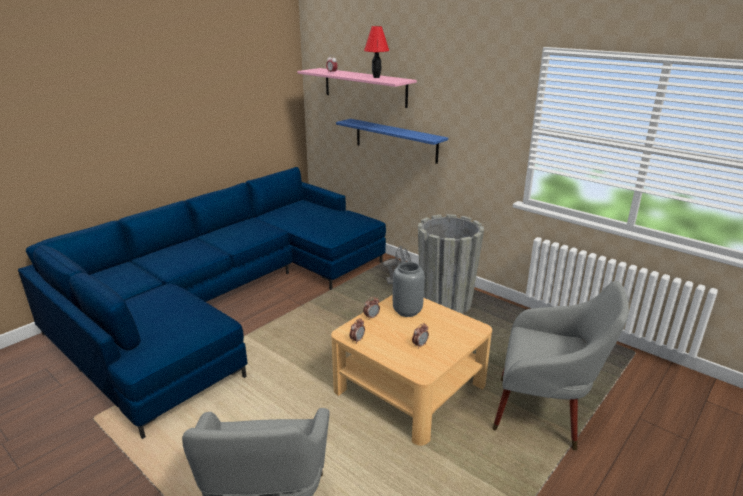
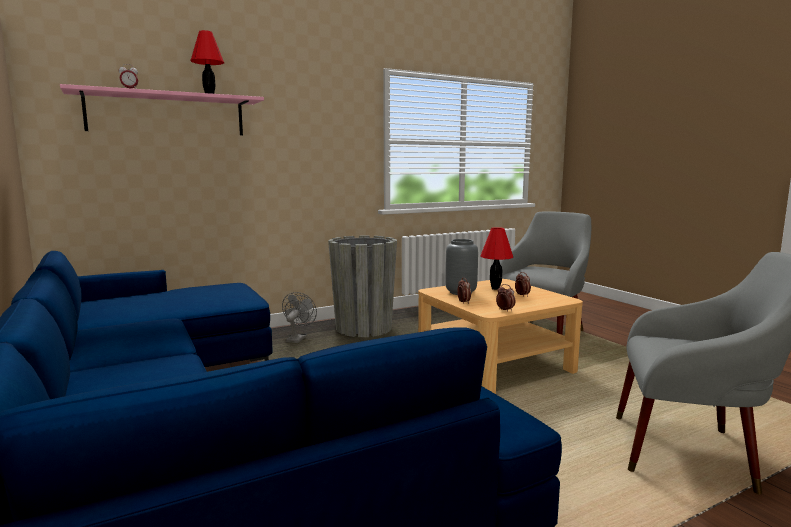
camera: 70 degrees left, 15 degrees down
blue shelf [336,119,448,164] -> none
none -> red table lamp [481,227,513,290]

